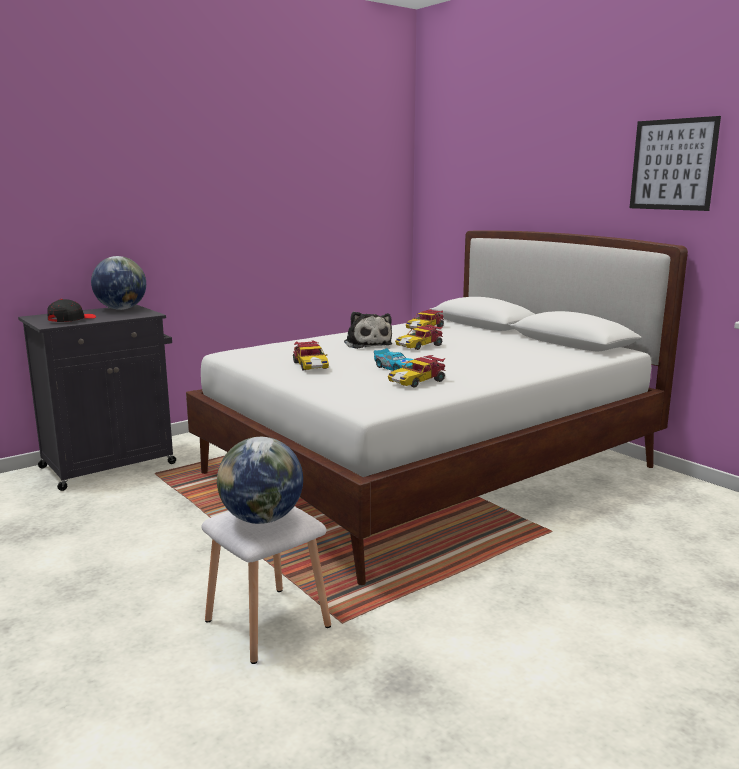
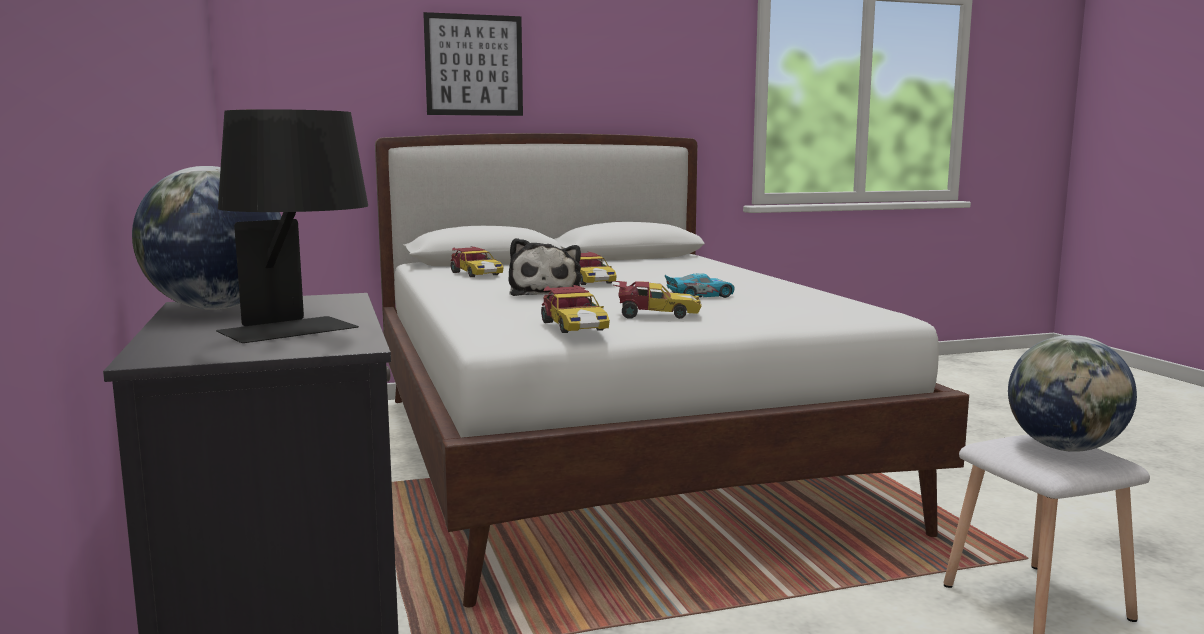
camera: 70 degrees left, 5 degrees down
black cap [47,299,96,322] -> black table lamp [216,109,368,343]
plush toy [344,311,392,349] -> plush toy turned 90 degrees clockwise [508,238,581,296]
toy car [388,355,445,388] -> toy car moved to [541,285,610,333]
picture [630,116,721,211] -> picture moved to [423,12,523,116]

